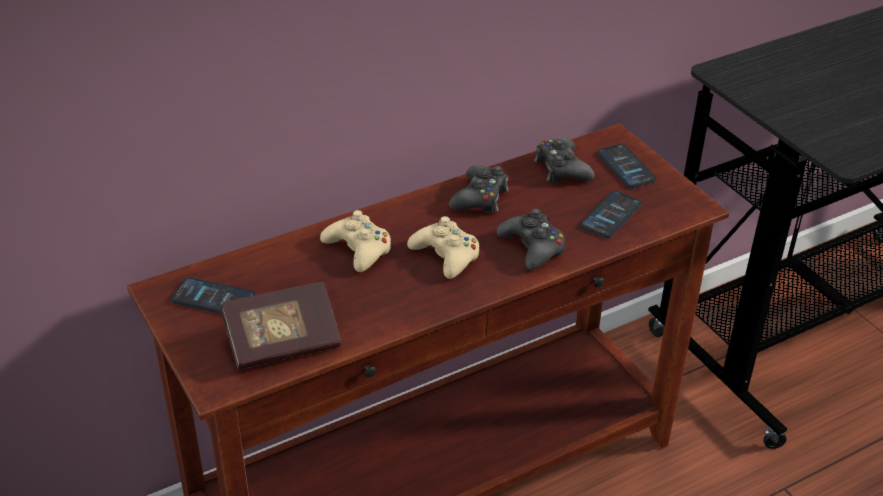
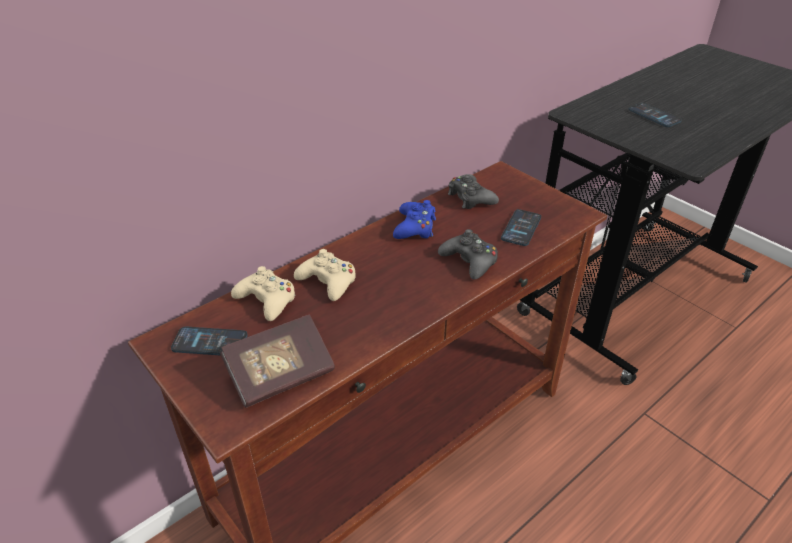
camera: 10 degrees left, 0 degrees up
beige game controller [407,216,479,279] -> beige game controller moved to [231,266,295,321]
black game controller [449,165,509,213] -> blue game controller [393,200,436,239]
phone [597,144,656,188] -> phone moved to [628,103,682,127]

